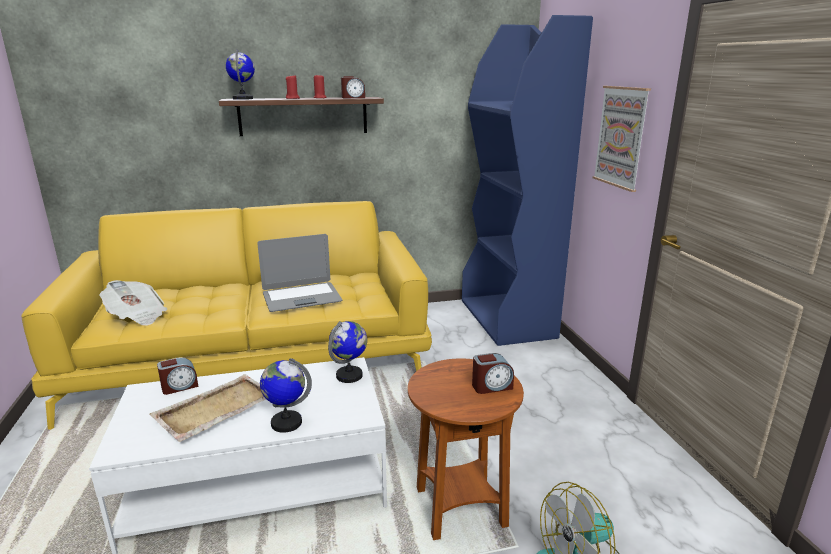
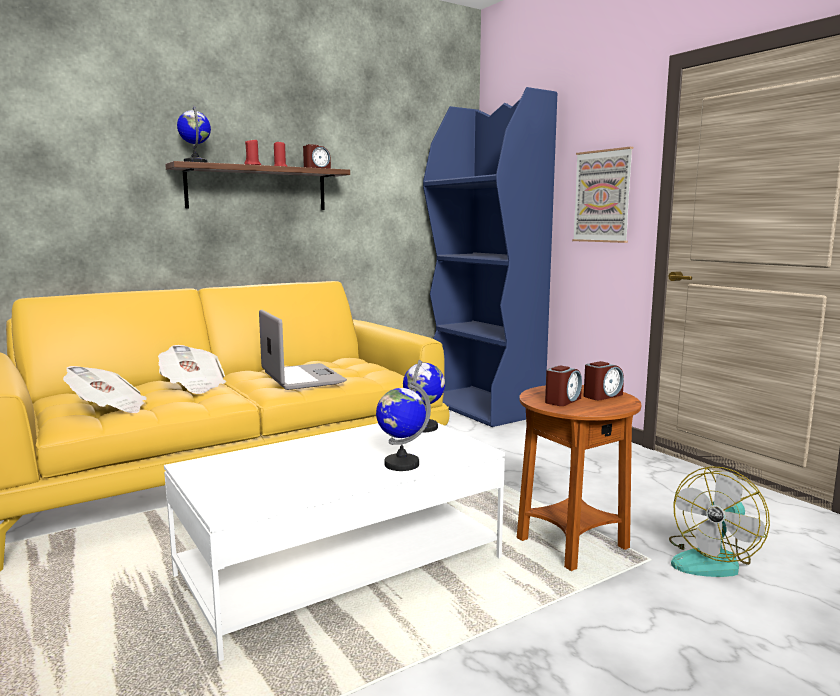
camera: 20 degrees left, 10 degrees down
beige tray [149,374,266,442] -> none
alarm clock [157,357,199,395] -> alarm clock moved to [545,366,582,406]
laptop [257,234,342,312] -> laptop turned 75 degrees counterclockwise [259,310,347,390]
none -> newspaper [158,345,226,394]

